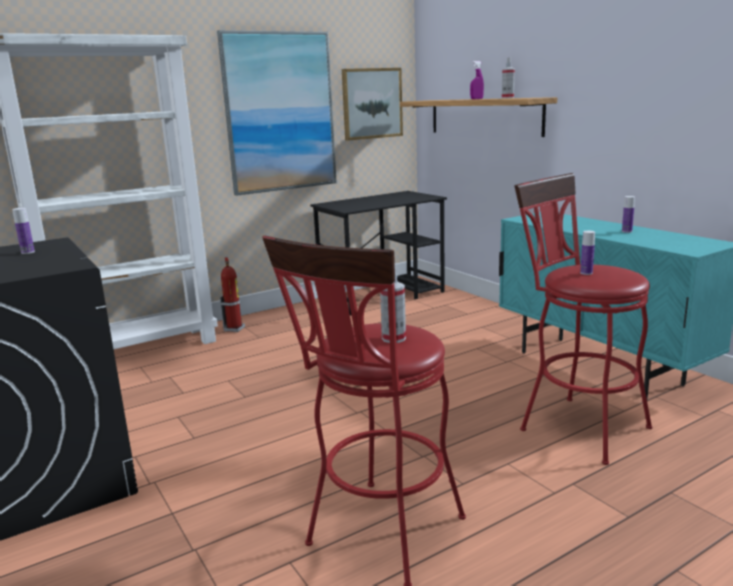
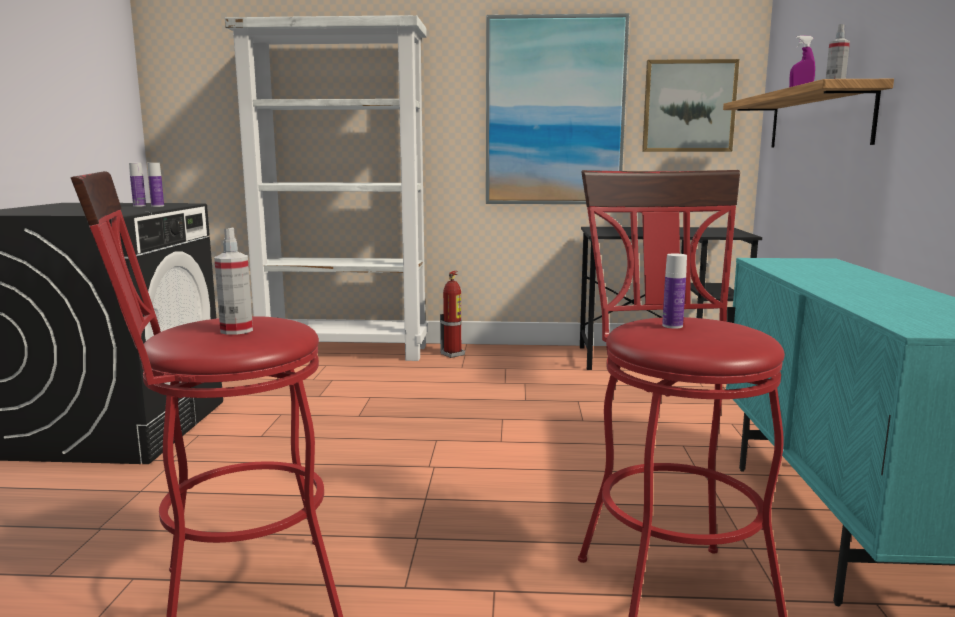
camera: 35 degrees right, 5 degrees down
bottle [622,196,635,233] -> bottle moved to [147,163,164,207]

